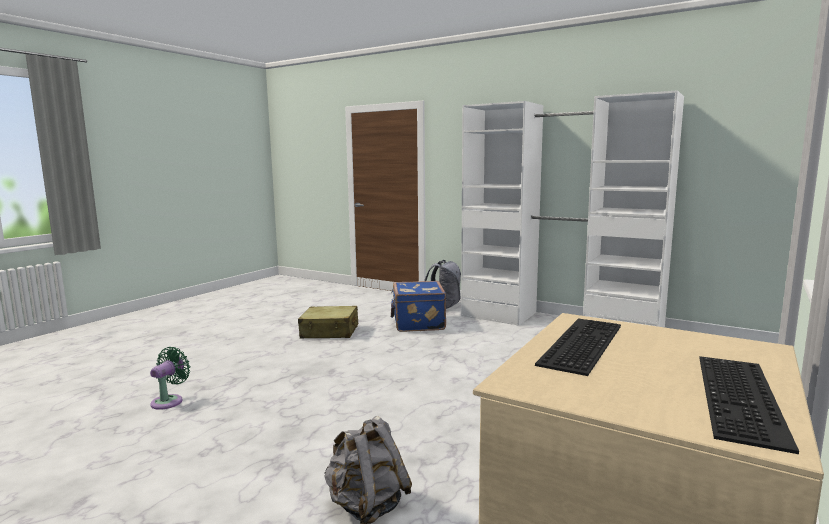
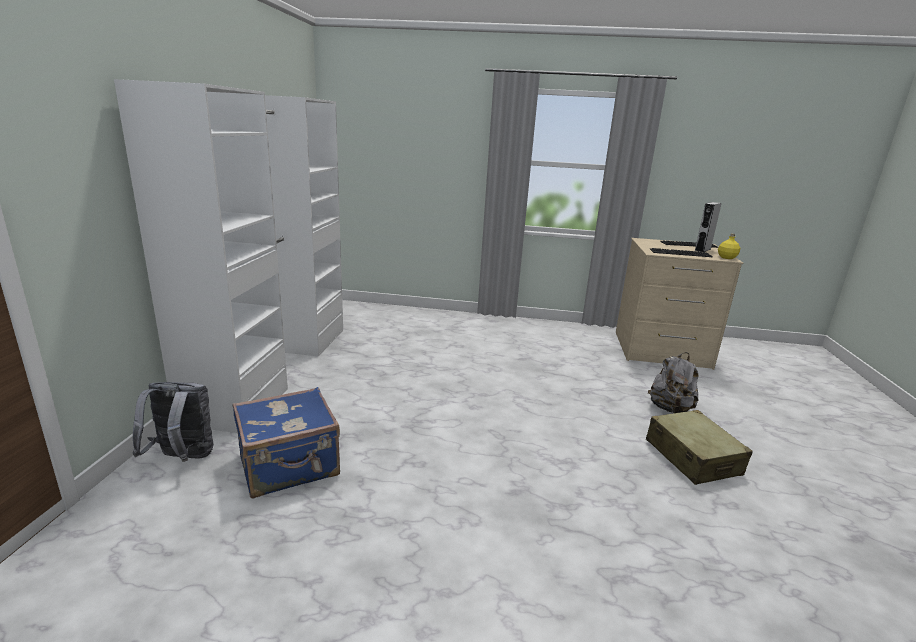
camera: 115 degrees left, 10 degrees up
green fan [150,347,190,410] -> none
beige suitcase [298,306,358,339] -> beige suitcase moved to [646,410,753,485]
none -> grey speaker [694,202,722,252]
none -> yellow bottle [718,233,740,259]

